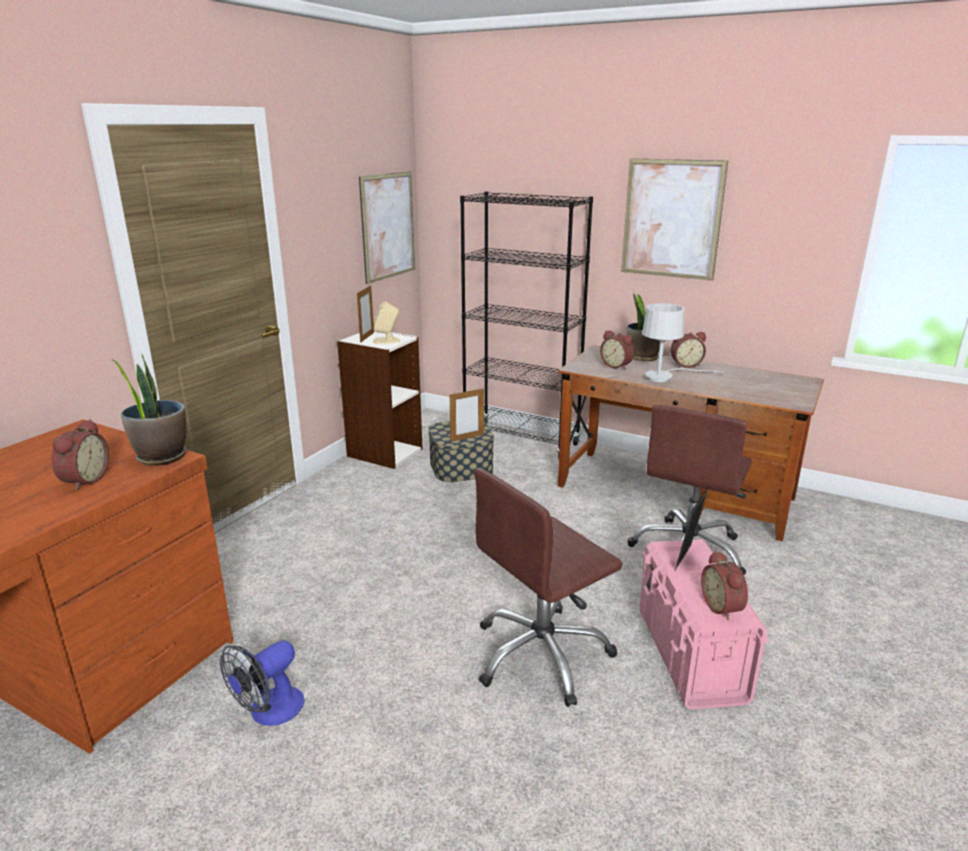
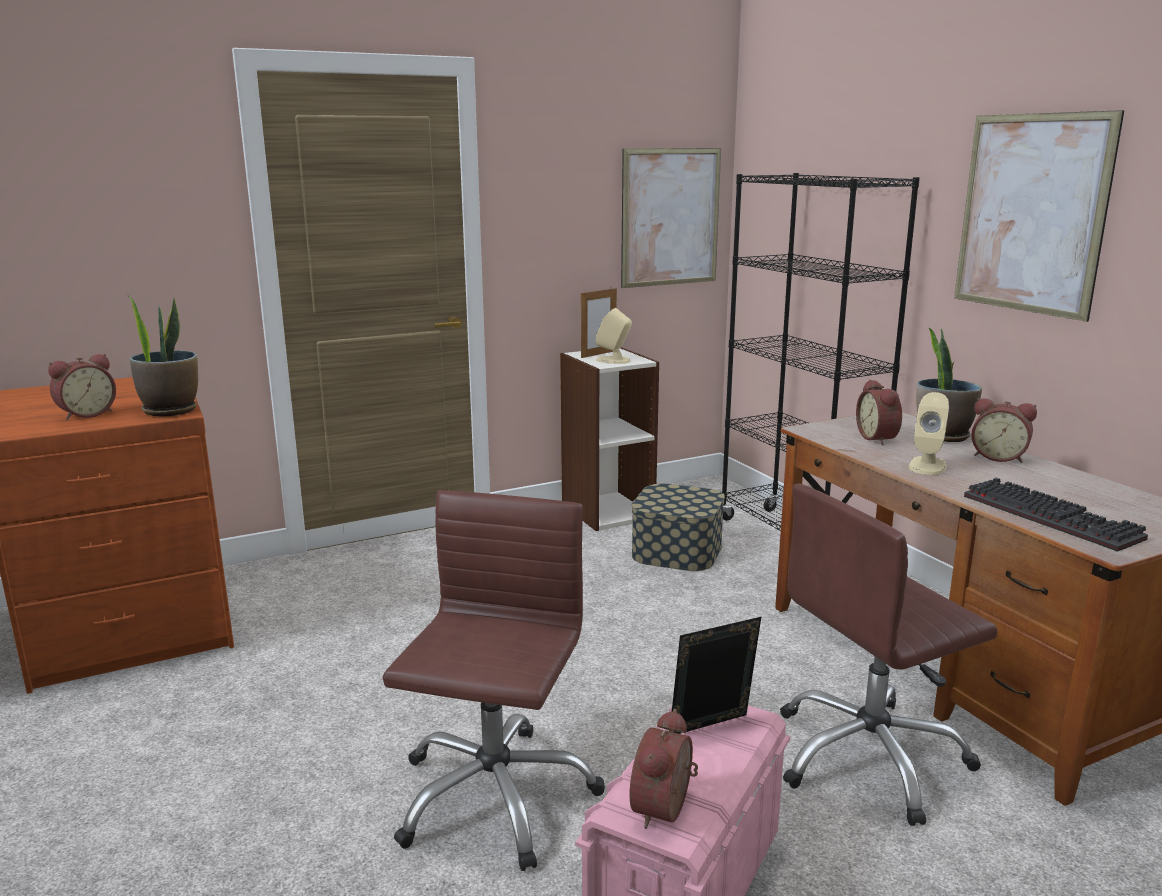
camera: 35 degrees right, 5 degrees down
fan [220,641,305,726] -> none
picture frame [450,388,484,442] -> none
brown office chair [474,468,622,707] -> brown office chair turned 105 degrees clockwise [383,490,605,871]
white table lamp [642,303,725,382] -> beige speaker [909,392,949,475]
none -> keyboard [964,478,1148,552]

